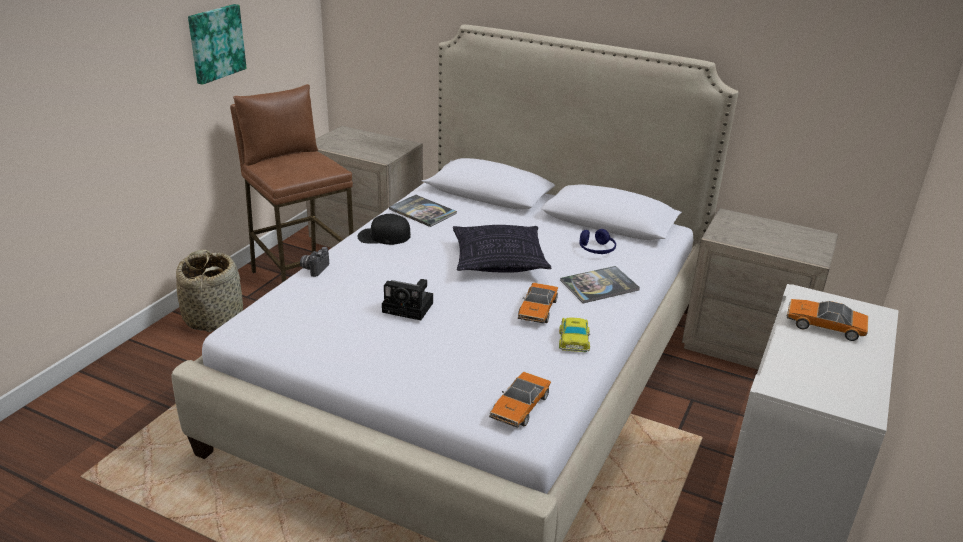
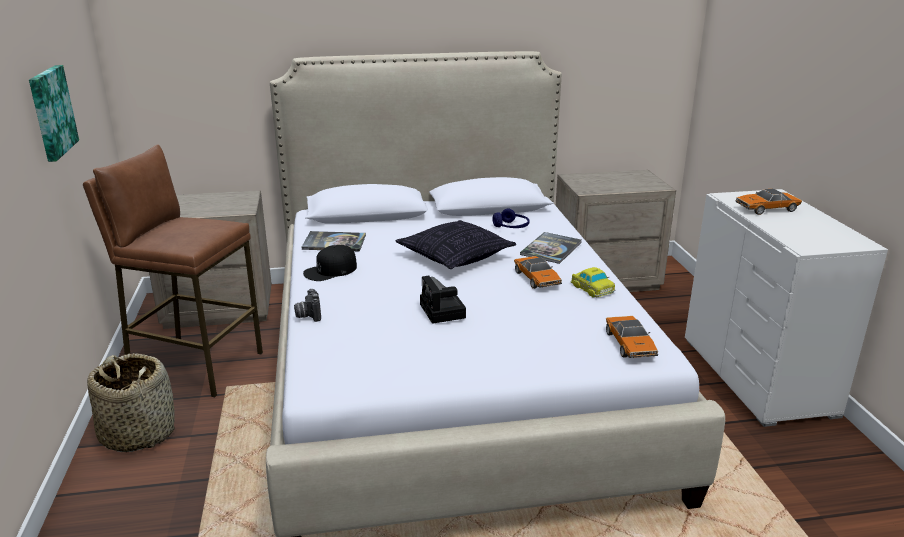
camera: 35 degrees left, 5 degrees down
camera [382,279,433,320] -> camera turned 90 degrees clockwise [420,276,466,324]

